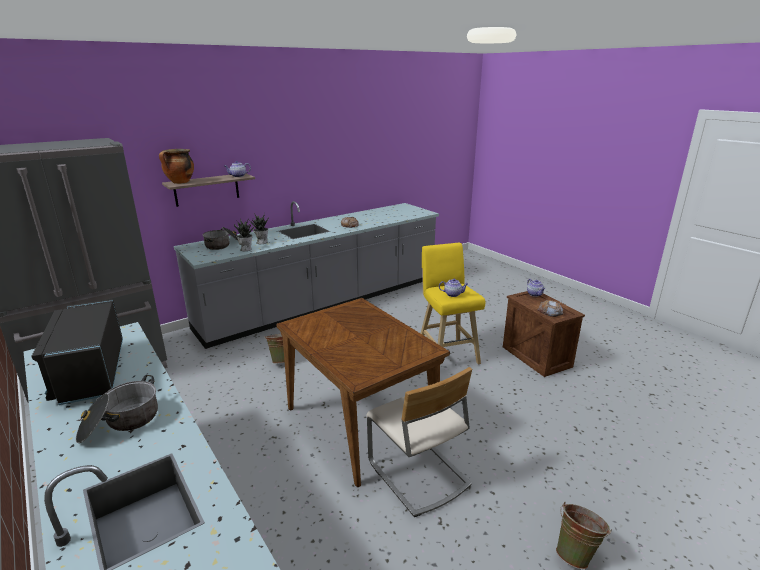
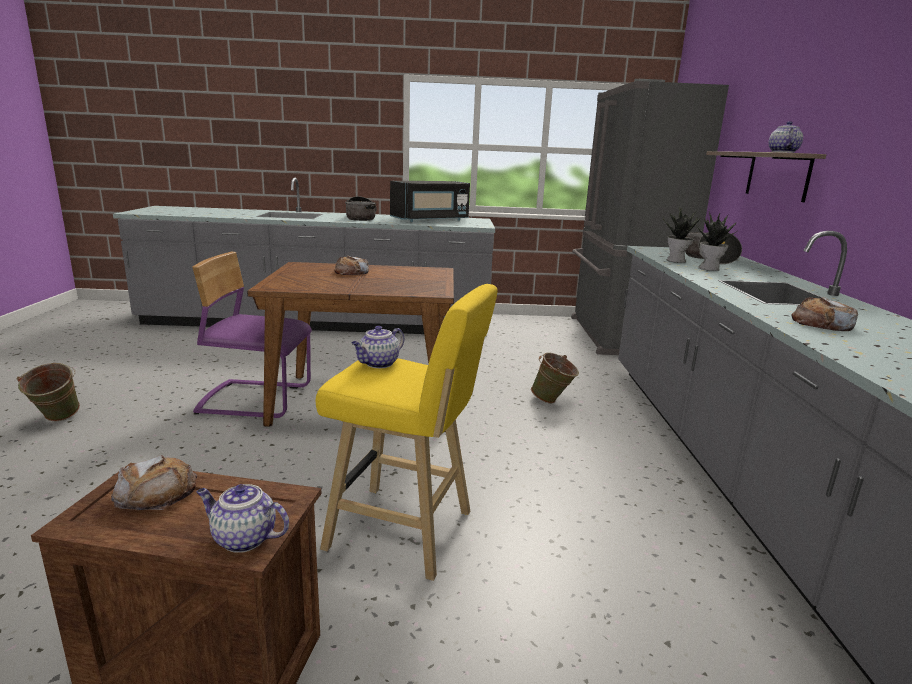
camera: 125 degrees right, 5 degrees down
black microwave [31,299,123,405] -> black microwave turned 135 degrees clockwise [390,181,470,222]
cooking pot [159,149,194,184] -> none
beige chair [367,367,472,517] -> purple chair [192,252,312,418]
none -> bread [334,256,369,275]

